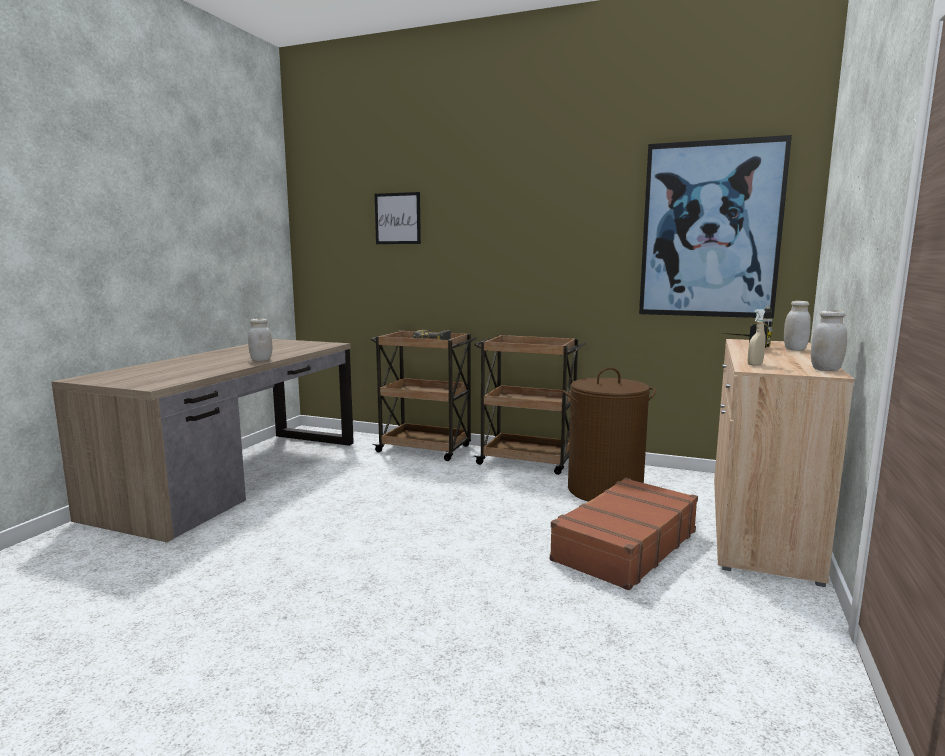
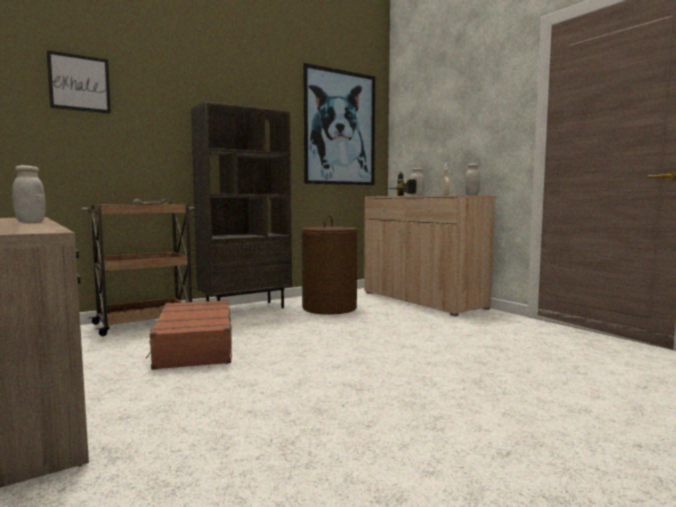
camera: 55 degrees left, 5 degrees down
brown cart [473,335,586,475] -> brown bookcase [191,101,292,308]
brown suitcase [550,478,698,590] -> brown suitcase moved to [146,300,232,370]

